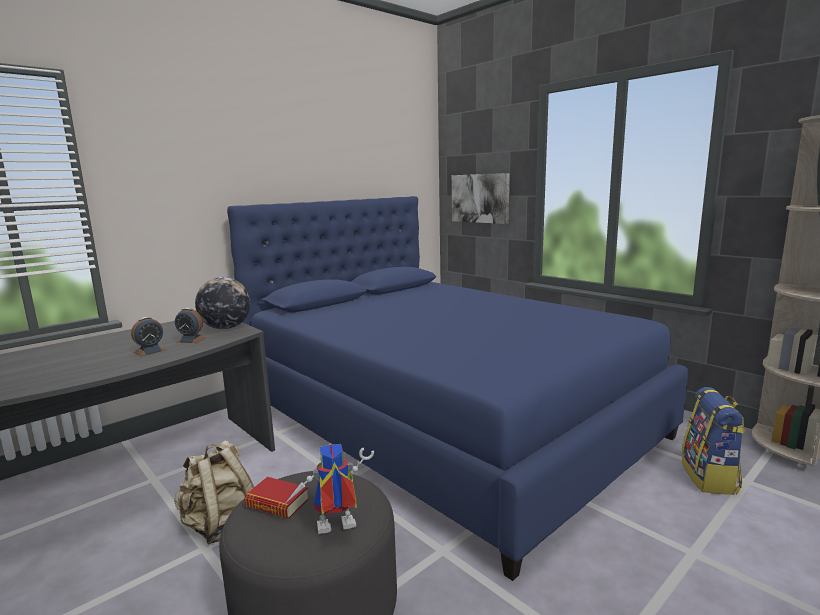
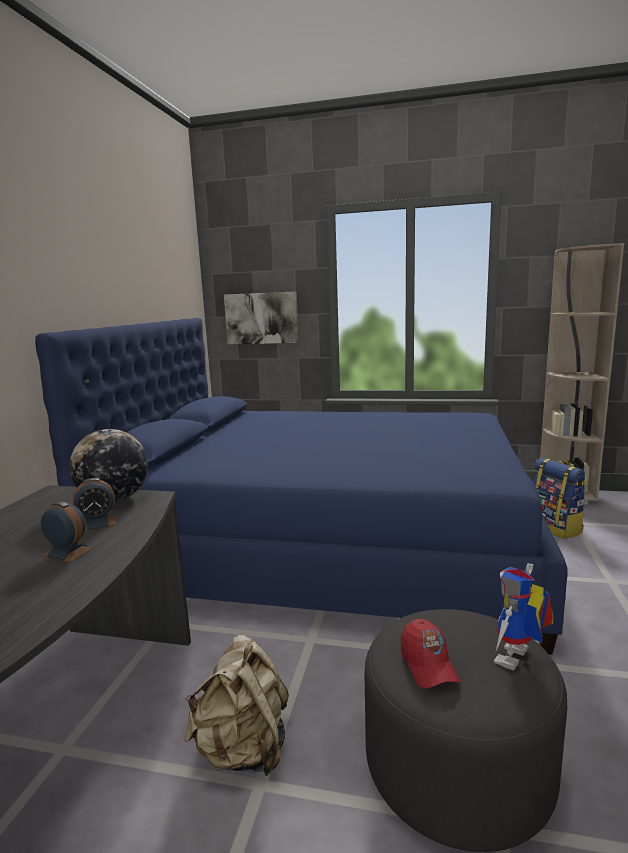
camera: 35 degrees left, 0 degrees up
alarm clock [131,317,166,356] -> alarm clock turned 75 degrees counterclockwise [41,501,93,562]
book [244,477,309,519] -> red cap [401,619,460,688]

